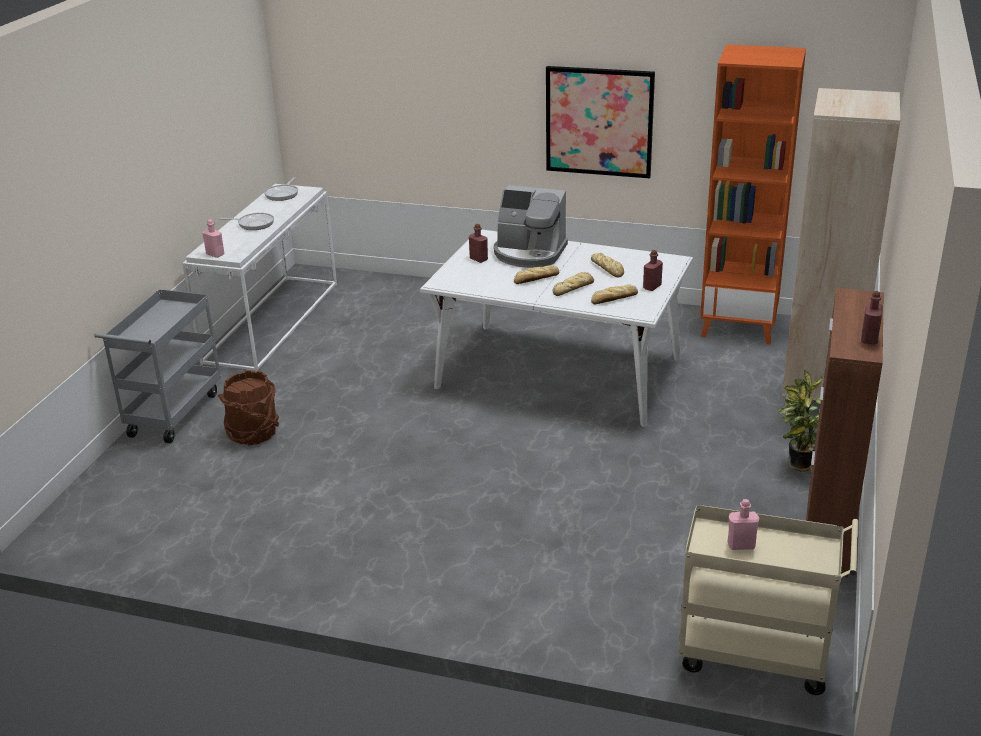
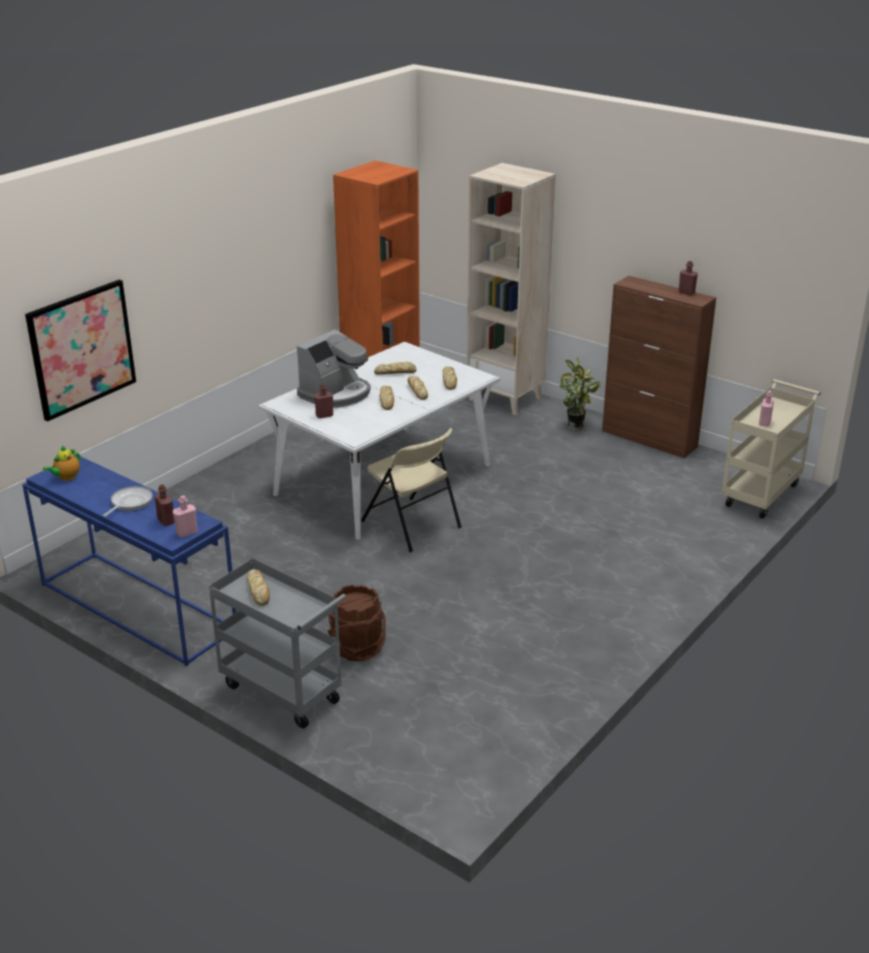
camera: 70 degrees left, 0 degrees up
white console table [182,184,337,372] -> blue console table [22,455,236,666]
frying pan [264,177,298,201] -> teapot [43,446,80,481]
picture [546,66,655,178] -> picture moved to [25,280,136,422]
red bottle [643,250,663,291] -> red bottle moved to [154,484,175,526]
none -> bread [247,570,270,606]
none -> beige chair [361,428,462,552]

